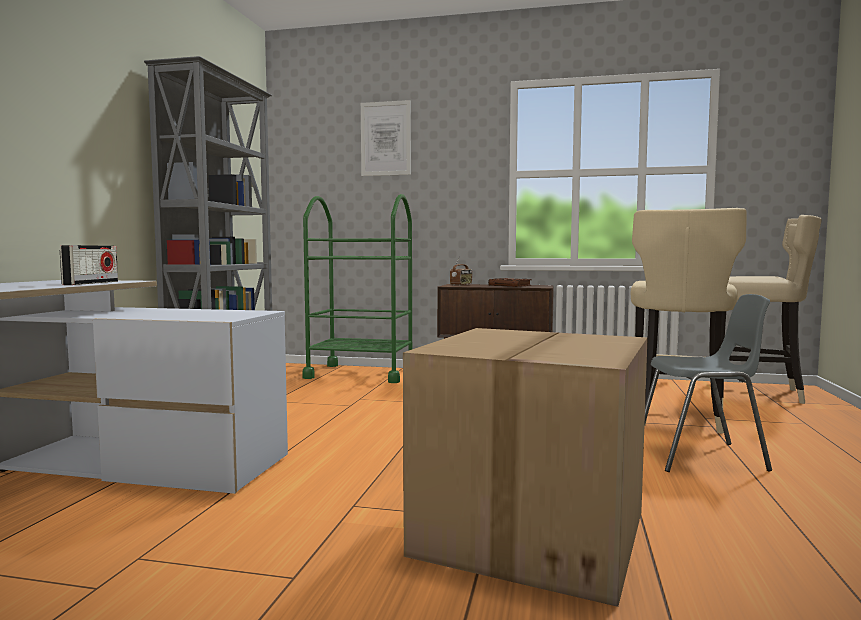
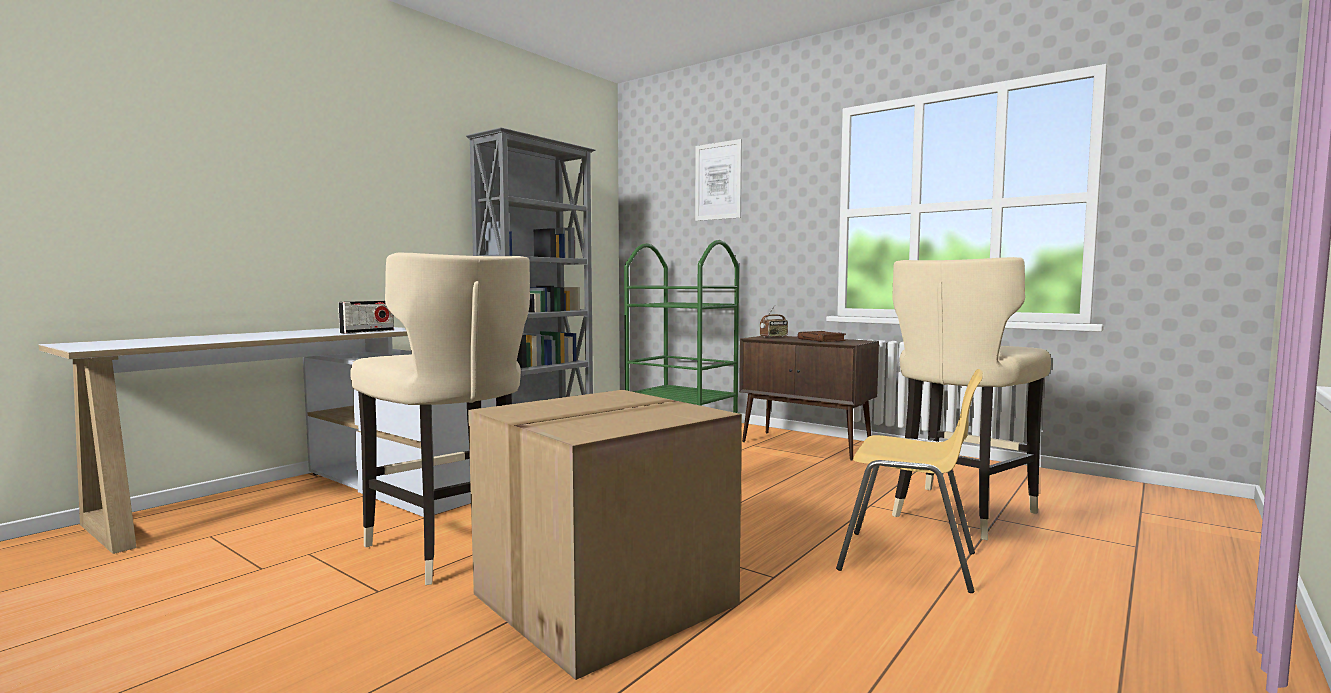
camera: 25 degrees right, 0 degrees up
grey chair [644,294,772,472] -> yellow chair [836,369,983,593]
beige stool [728,215,822,404] -> beige stool moved to [350,253,530,585]

